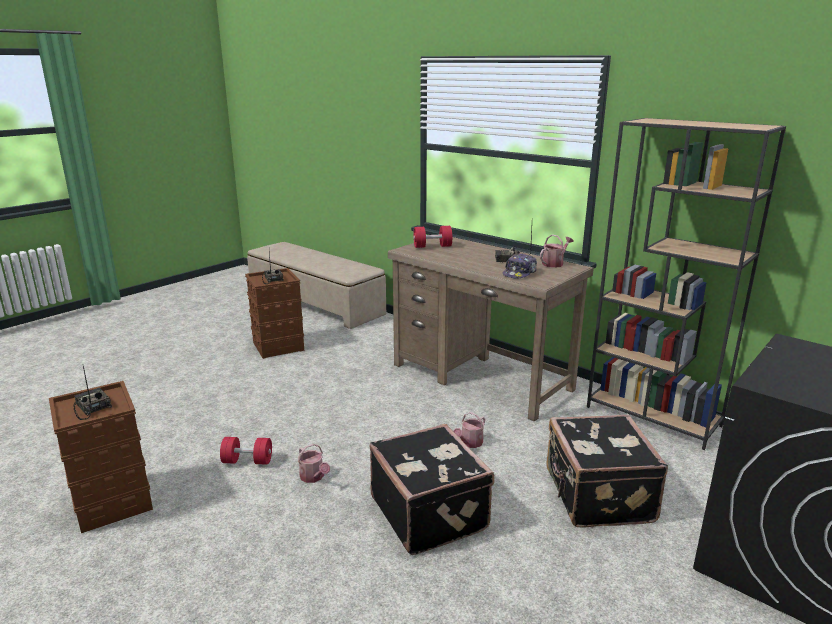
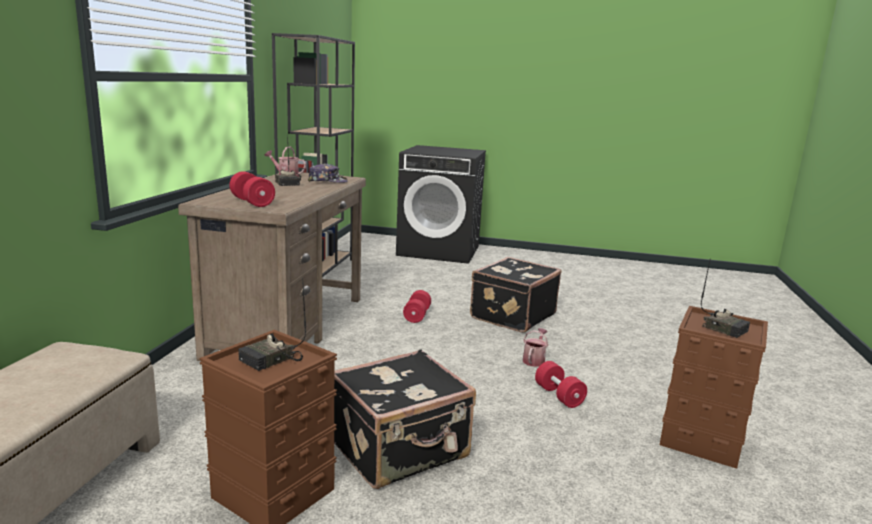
camera: 120 degrees left, 5 degrees down
radio [74,366,112,420] -> radio turned 60 degrees counterclockwise [701,258,750,338]
watering can [453,412,485,448] -> red dumbbell [403,290,431,323]
black suitcase [546,415,668,528] -> black suitcase moved to [334,349,476,489]

